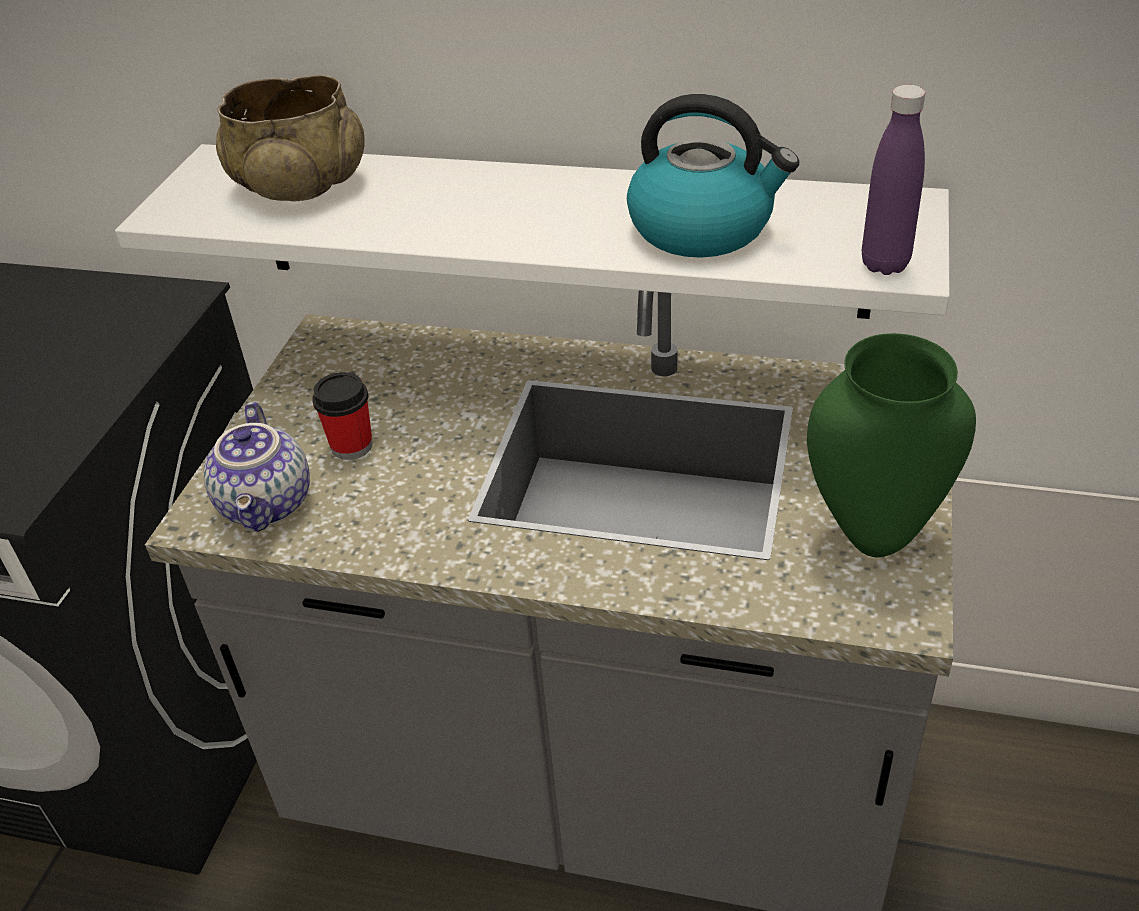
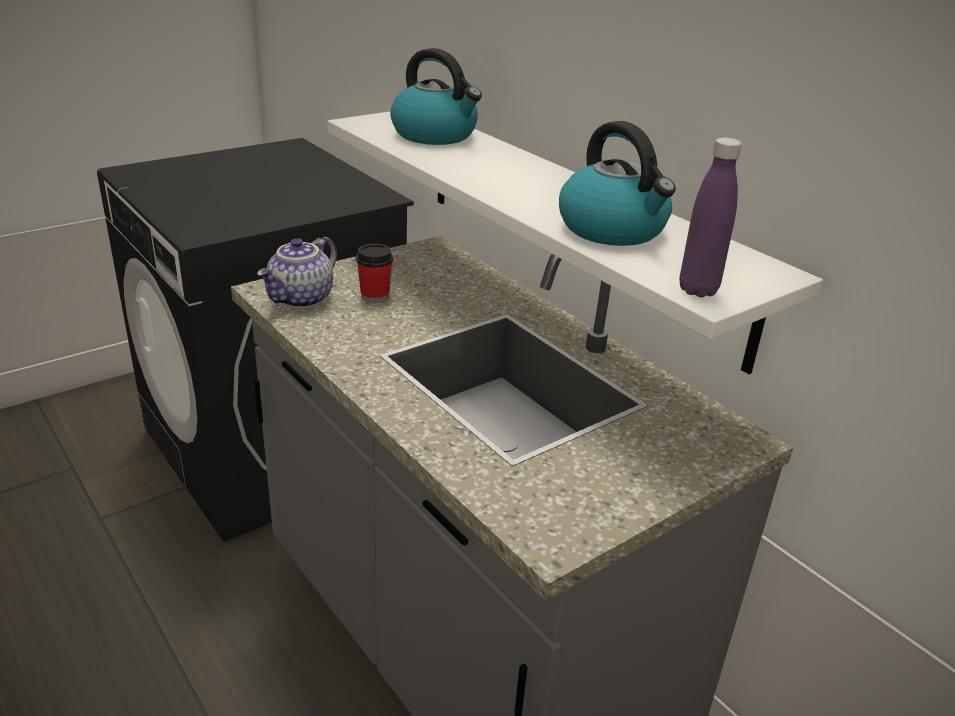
camera: 35 degrees right, 10 degrees down
beige bowl [216,75,364,201] -> kettle [390,48,482,145]
green vase [807,333,976,557] -> none

